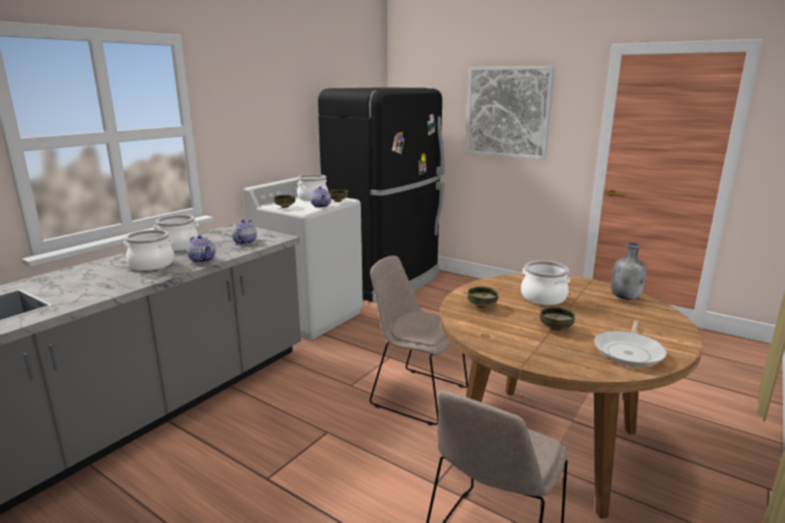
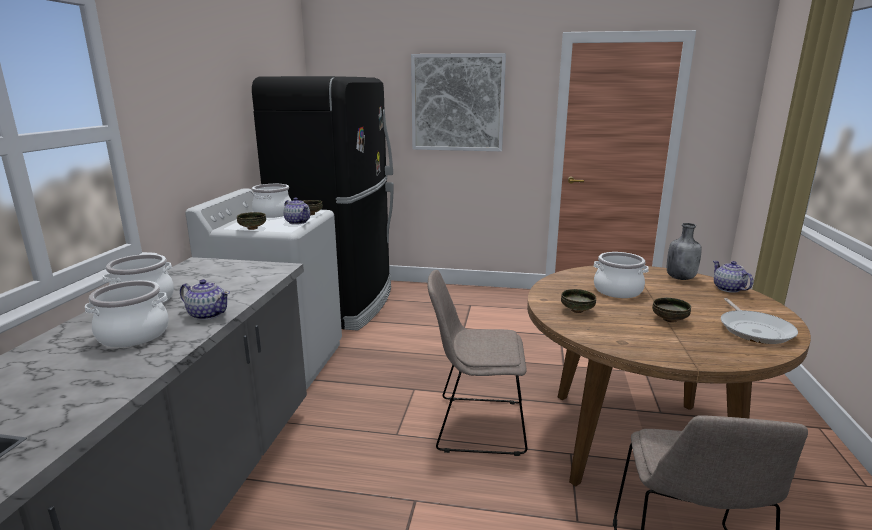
camera: 25 degrees left, 0 degrees up
teapot [232,219,257,245] -> teapot moved to [713,261,753,293]

